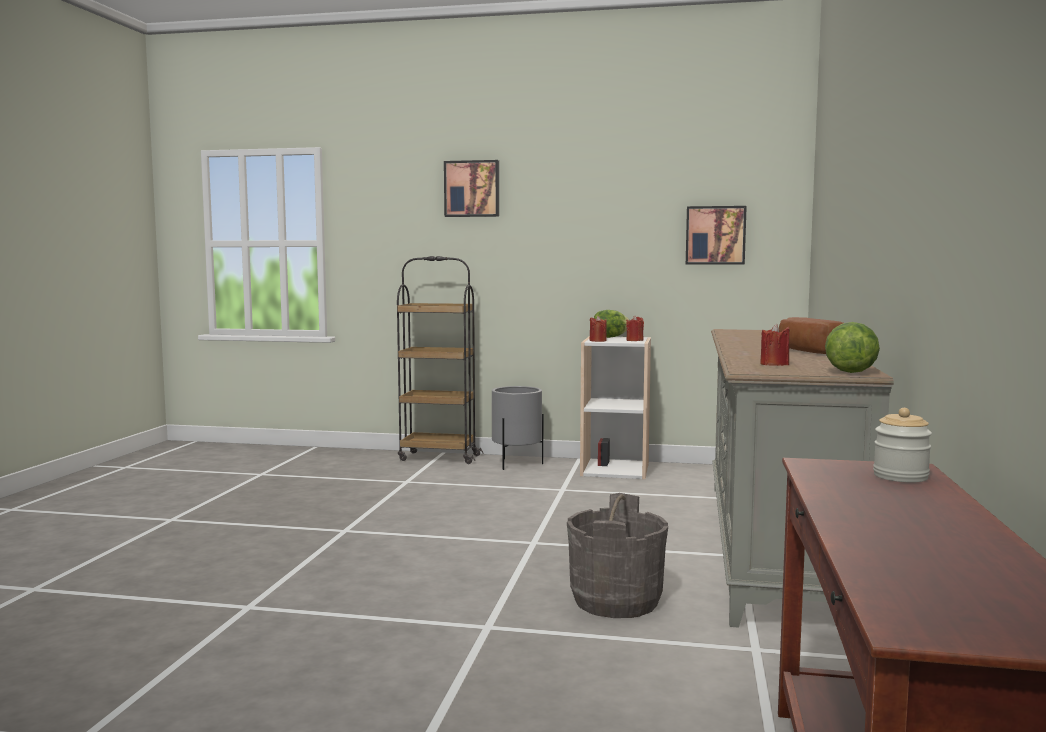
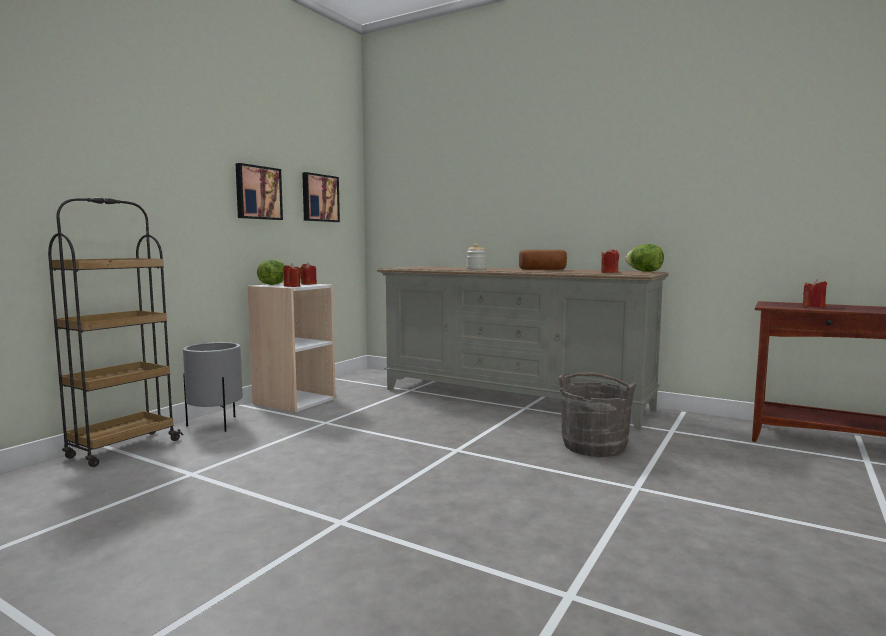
camera: 70 degrees left, 0 degrees up
picture [444,160,499,217] -> picture moved to [236,163,283,220]
jar [873,408,932,482] -> jar moved to [467,244,486,270]
none -> red candle [803,279,827,308]

